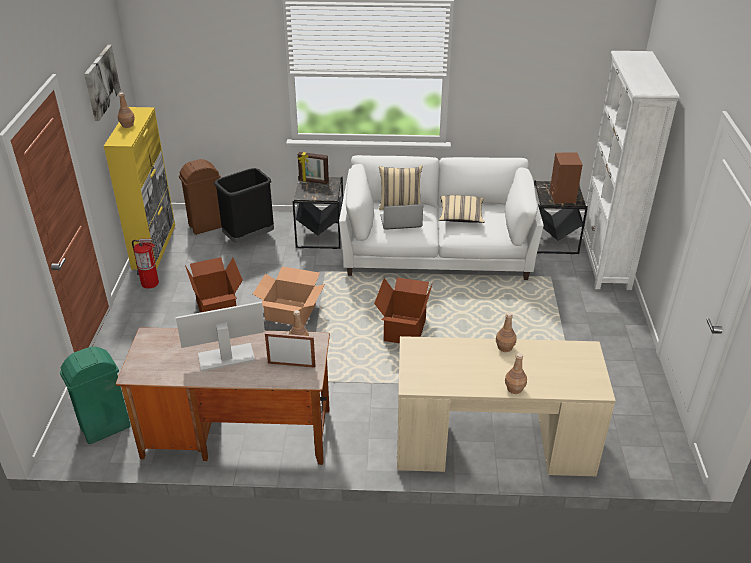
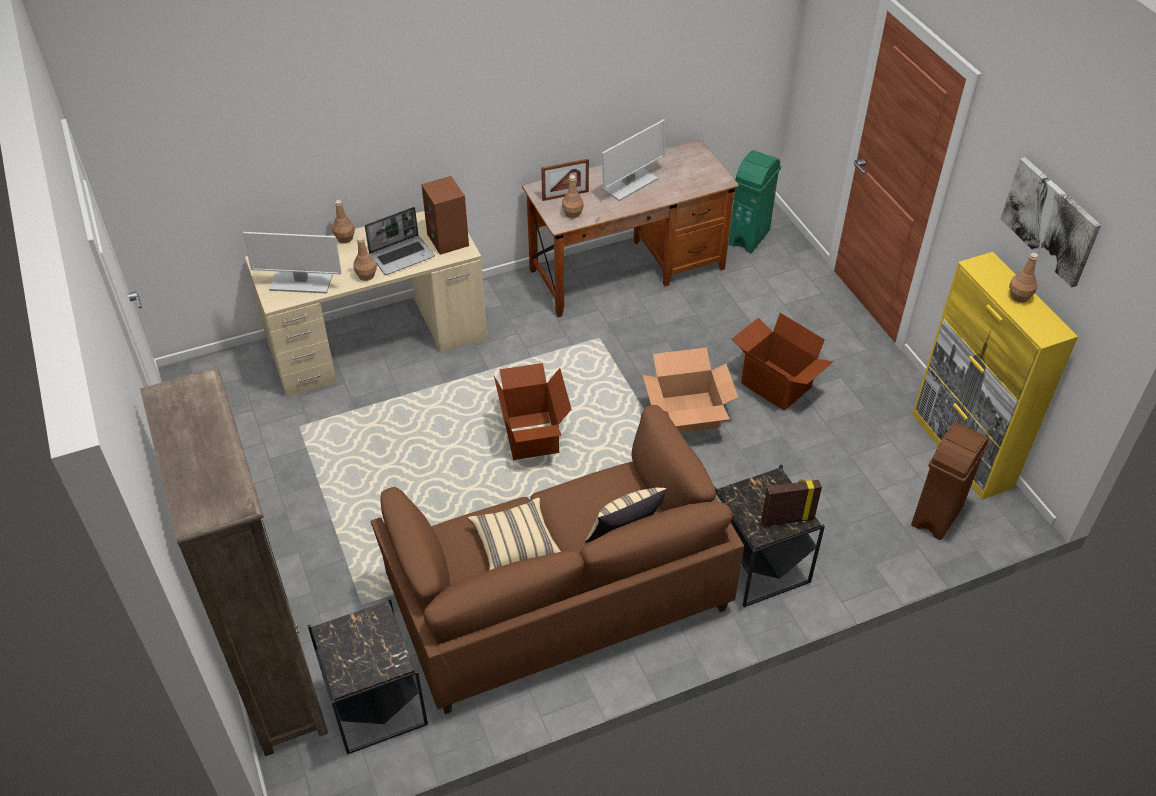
camera: 155 degrees right, 10 degrees up
fire extinguisher [132,239,159,289] -> none
black trash can [214,168,274,243] -> none
white sofa [339,155,544,280] -> brown sofa [371,405,744,714]
laptop [381,204,423,230] -> laptop moved to [365,207,435,275]
brown speaker [550,153,583,203] -> brown speaker moved to [421,176,469,255]
white bookcase [580,51,679,290] -> brown bookcase [140,367,328,756]
none -> monitor [243,232,341,294]

